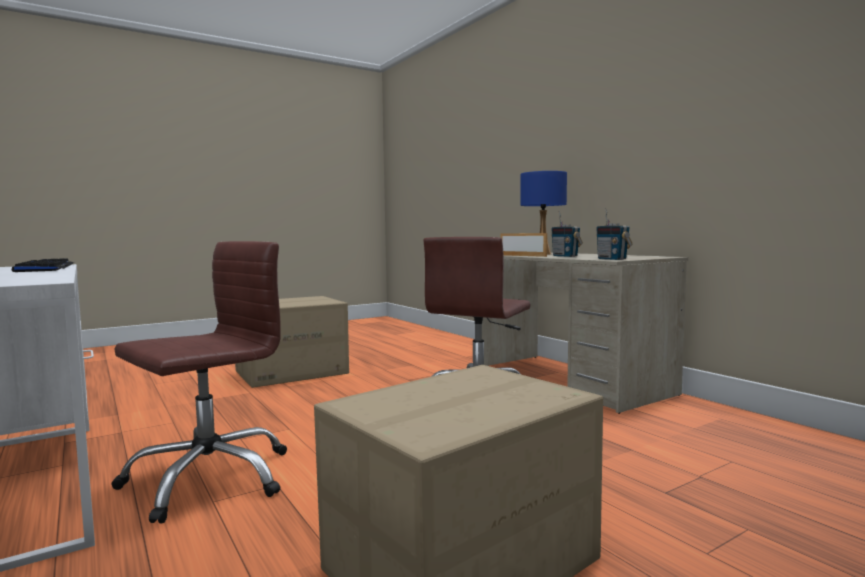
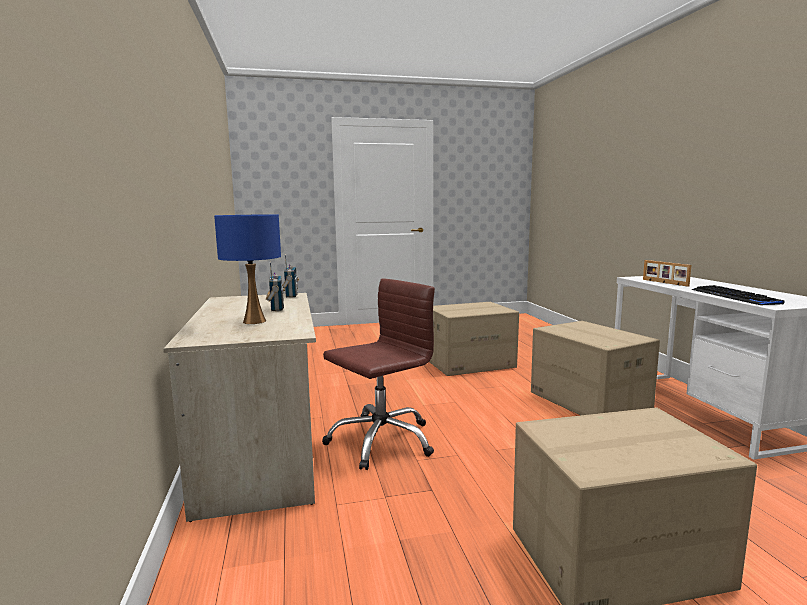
camera: 160 degrees left, 5 degrees up
brown office chair [111,241,287,524] -> cardboard box [531,321,660,415]
picture frame [501,233,547,257] -> picture frame moved to [643,260,692,287]

